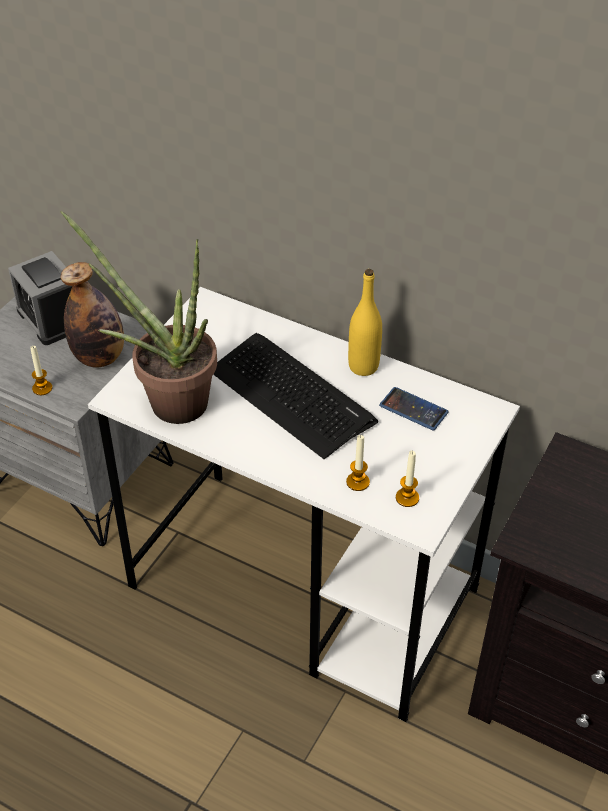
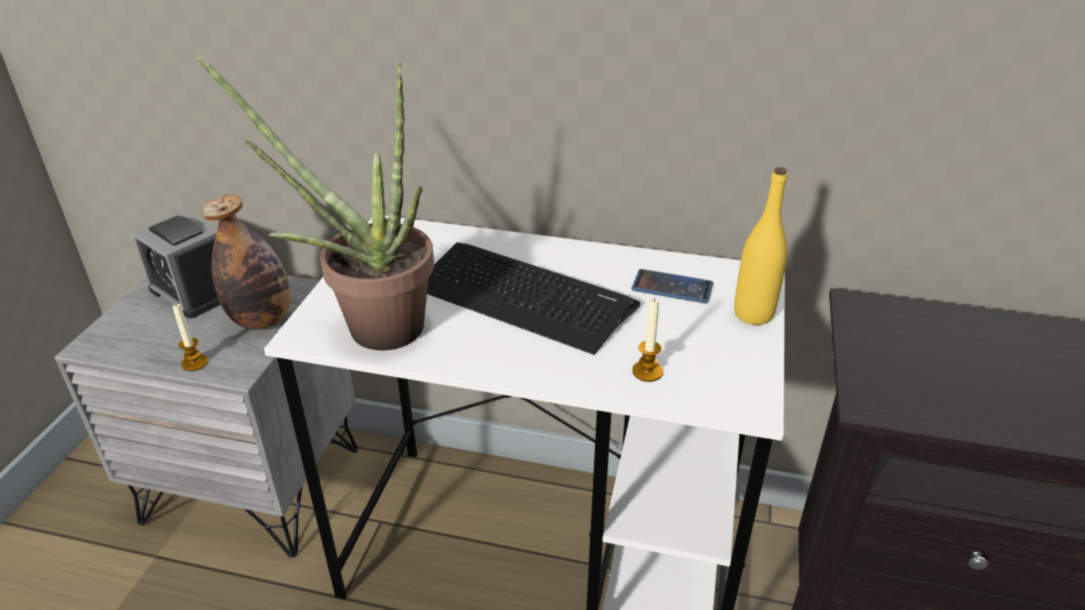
camera: 15 degrees left, 10 degrees down
yellow bottle [348,269,382,376] -> yellow bottle moved to [734,167,788,325]
candle [396,450,419,507] -> none

